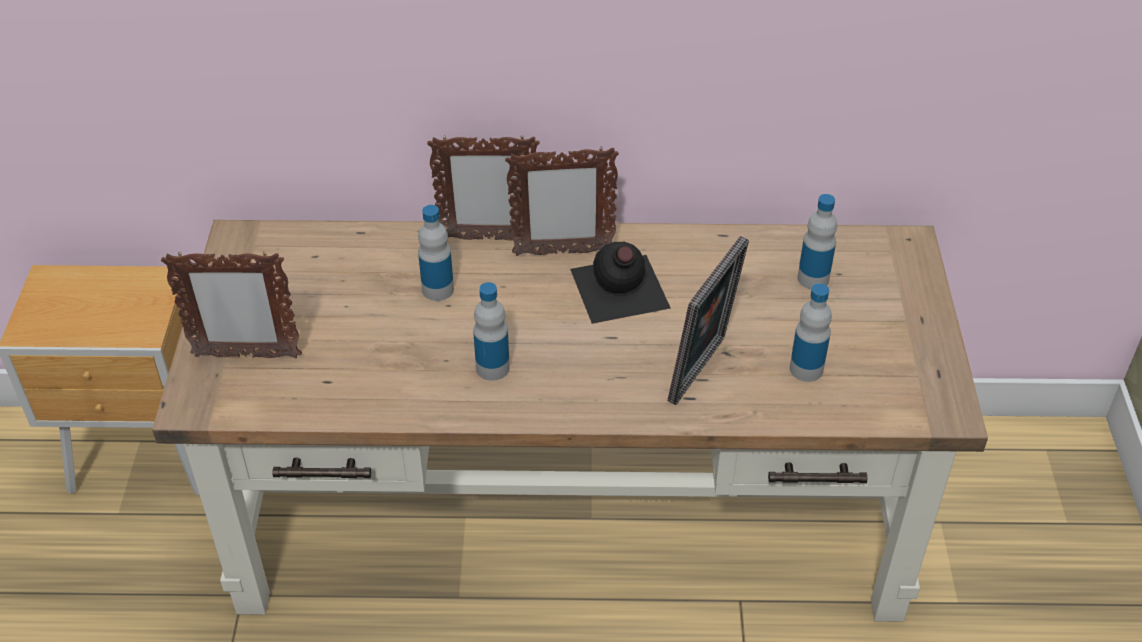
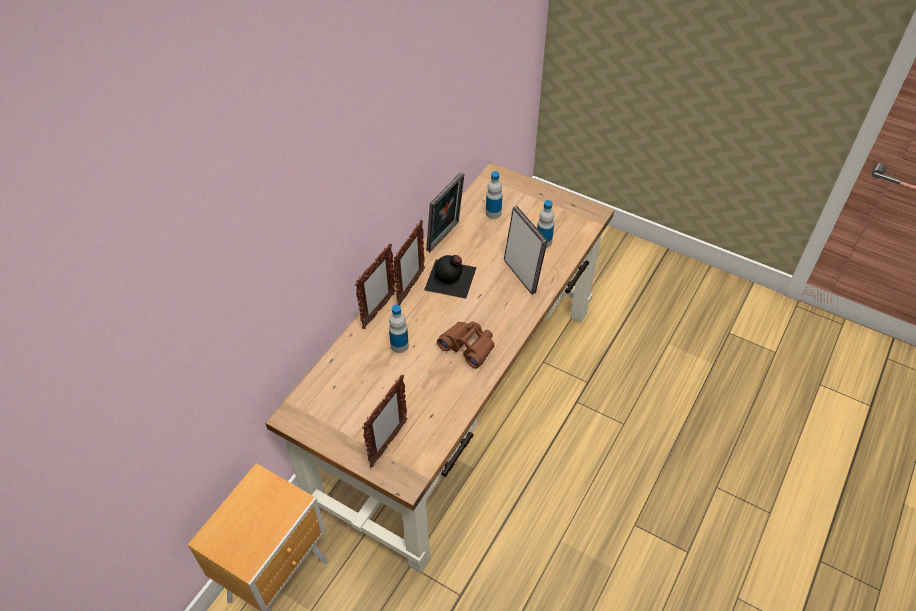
camera: 60 degrees left, 5 degrees up
bottle [473,282,510,381] -> brown binoculars [437,321,495,369]
none -> picture frame [426,172,464,252]

